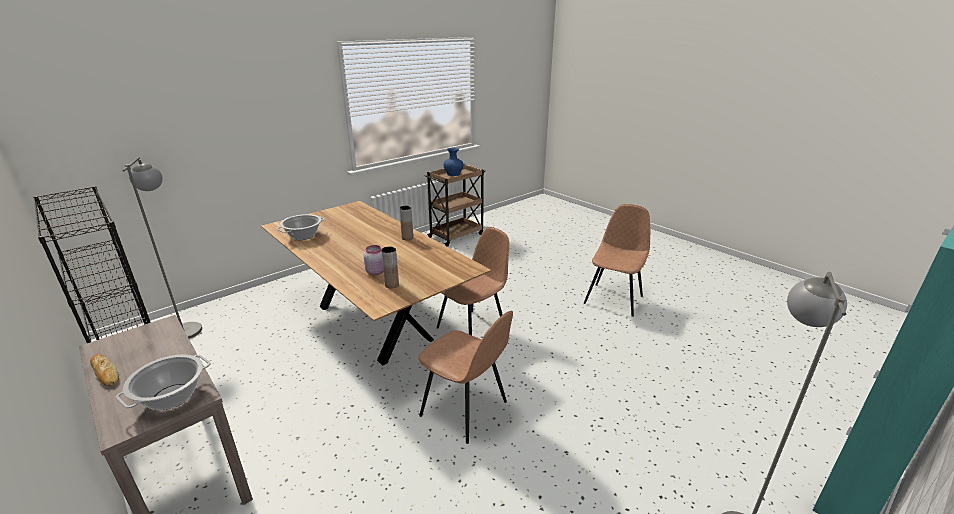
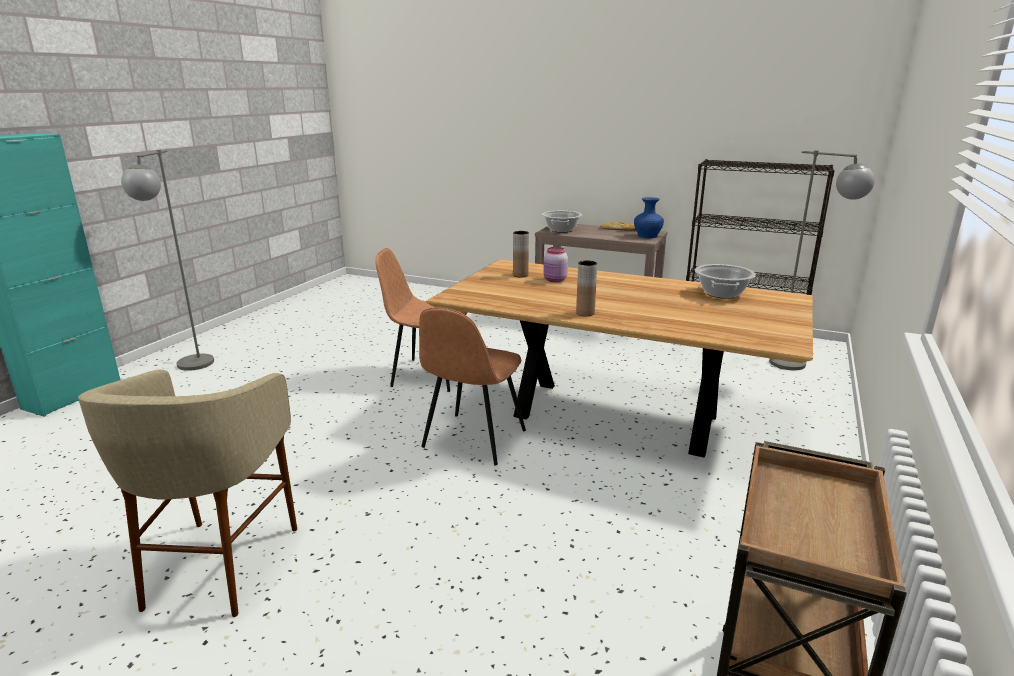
camera: 155 degrees right, 5 degrees down
blue vase [443,148,463,176] -> blue vase moved to [634,197,664,238]
brown chair [584,204,650,317] -> beige stool [78,370,297,617]

